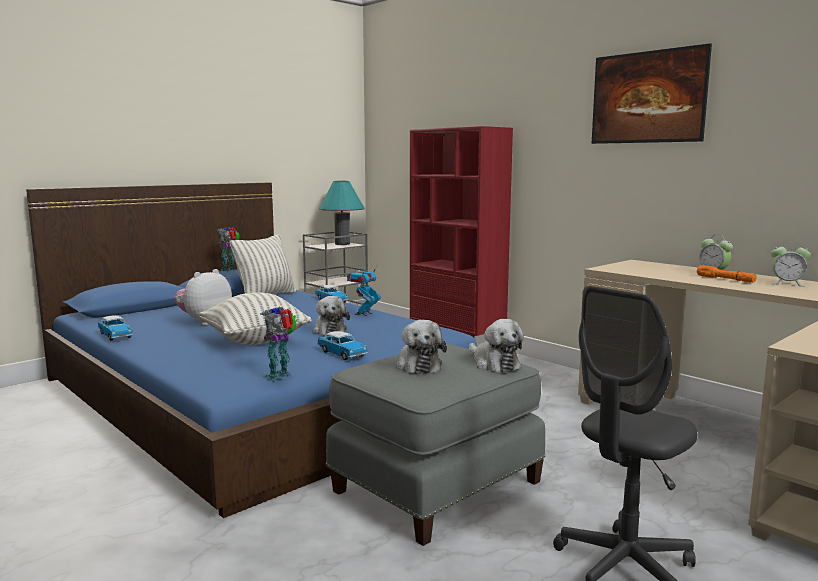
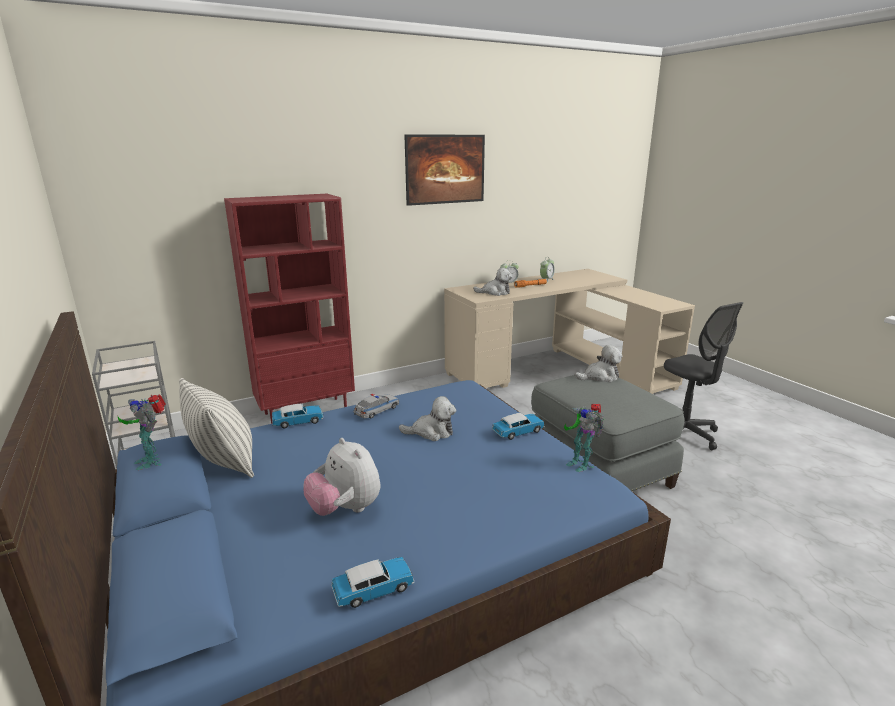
camera: 75 degrees left, 10 degrees up
pillow [199,292,311,345] -> none
turquoise table lamp [319,181,365,245] -> none
toy robot [347,264,381,316] -> toy car [354,394,399,418]
plush toy [396,320,447,374] -> plush toy moved to [473,267,513,296]

